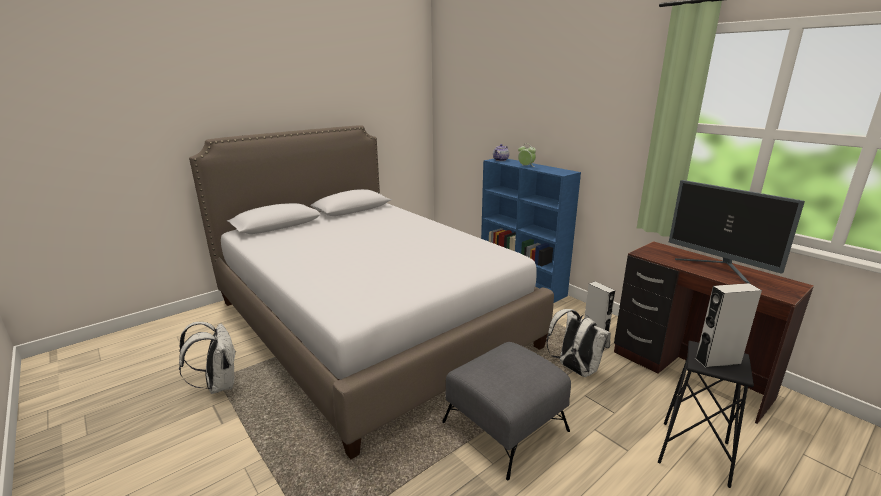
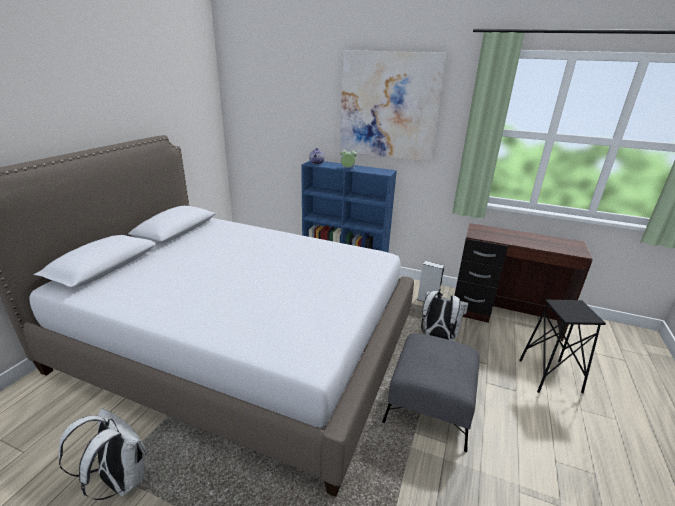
camera: 30 degrees left, 5 degrees up
monitor [669,180,805,283] -> none
grey speaker [695,283,762,368] -> none
none -> picture [340,50,446,162]

